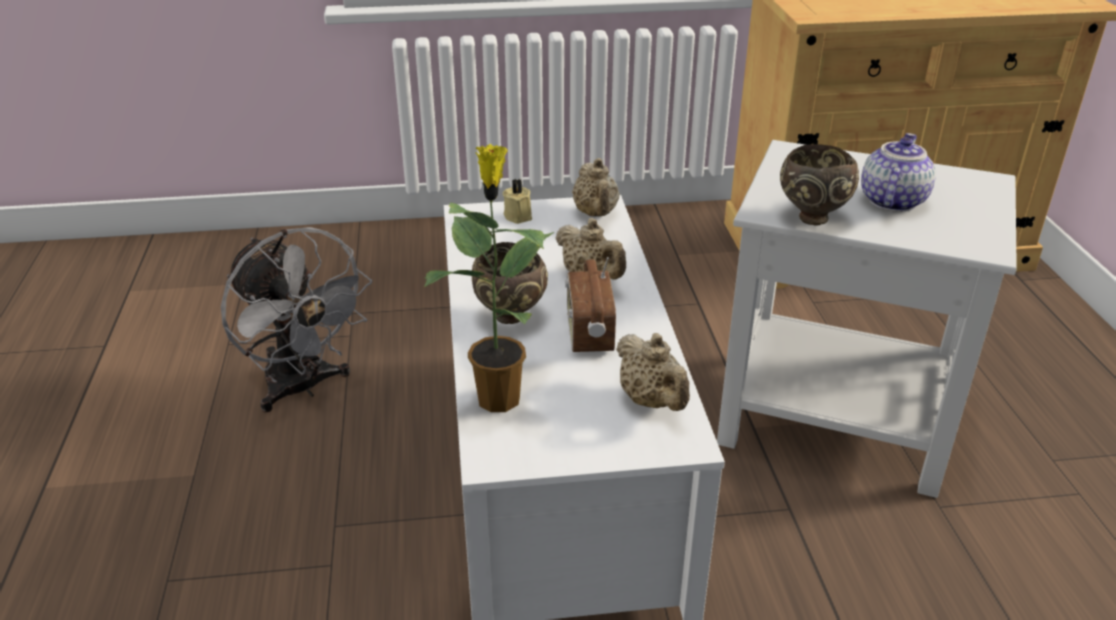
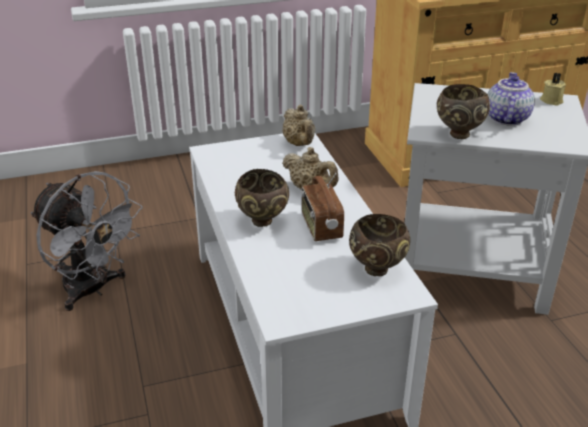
camera: 10 degrees left, 0 degrees up
potted plant [424,144,554,412] -> none
beige candle [503,179,532,224] -> beige candle moved to [540,73,566,106]
beige teapot [616,333,690,411] -> brown bowl [349,214,410,276]

